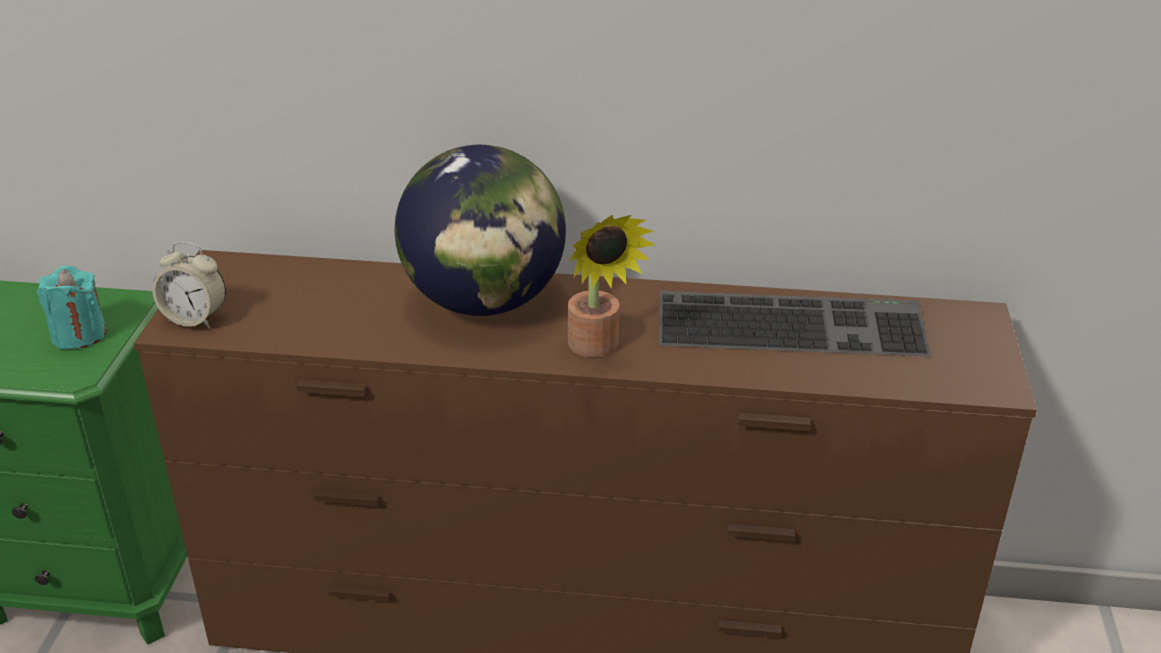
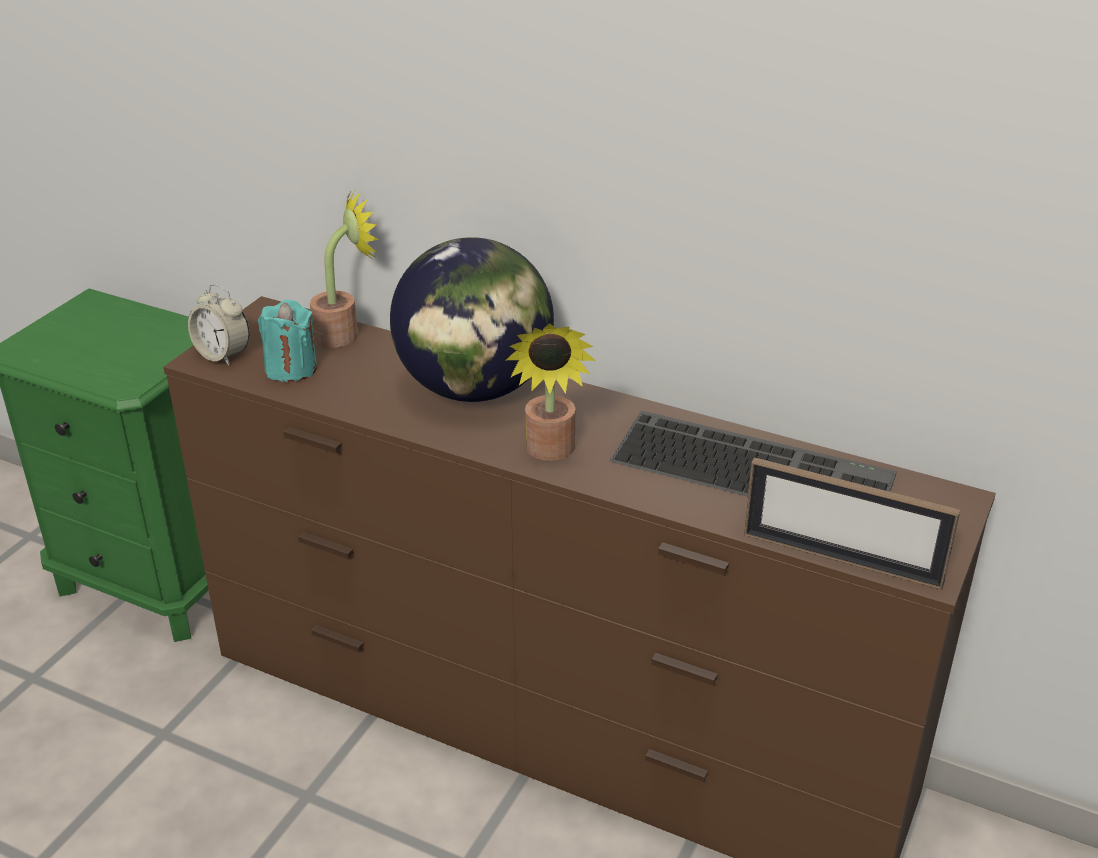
camera: 20 degrees right, 0 degrees up
turquoise candle [37,266,107,349] -> turquoise candle moved to [258,299,317,382]
none -> potted plant [310,190,379,348]
none -> picture frame [744,457,960,590]

